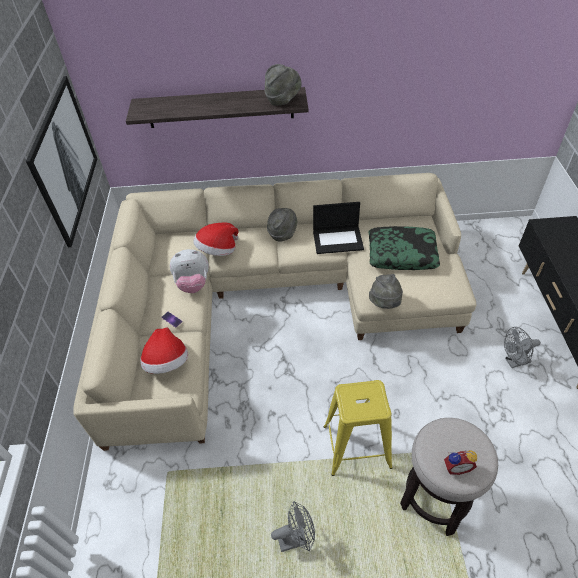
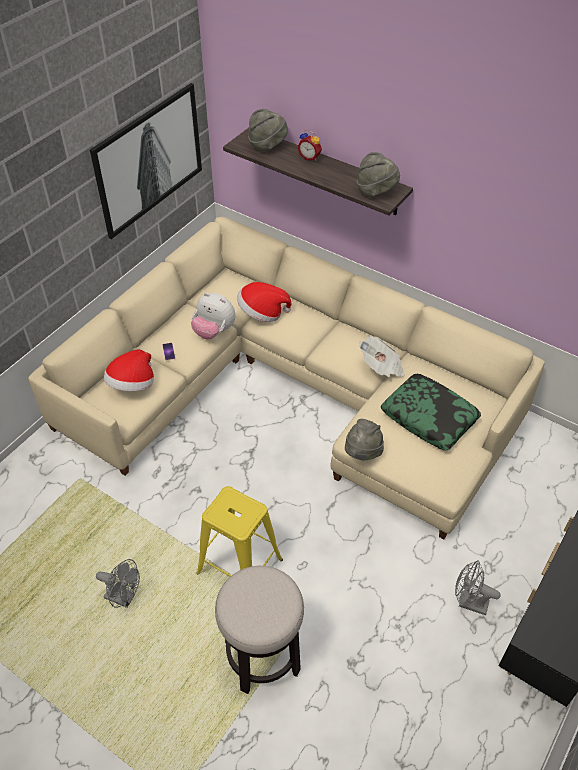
camera: 35 degrees right, 0 degrees up
grey hat [267,208,297,242] -> grey hat moved to [248,109,288,152]
laptop [313,202,364,254] -> newspaper [359,336,405,377]
alarm clock [444,450,477,475] -> alarm clock moved to [297,130,322,161]

